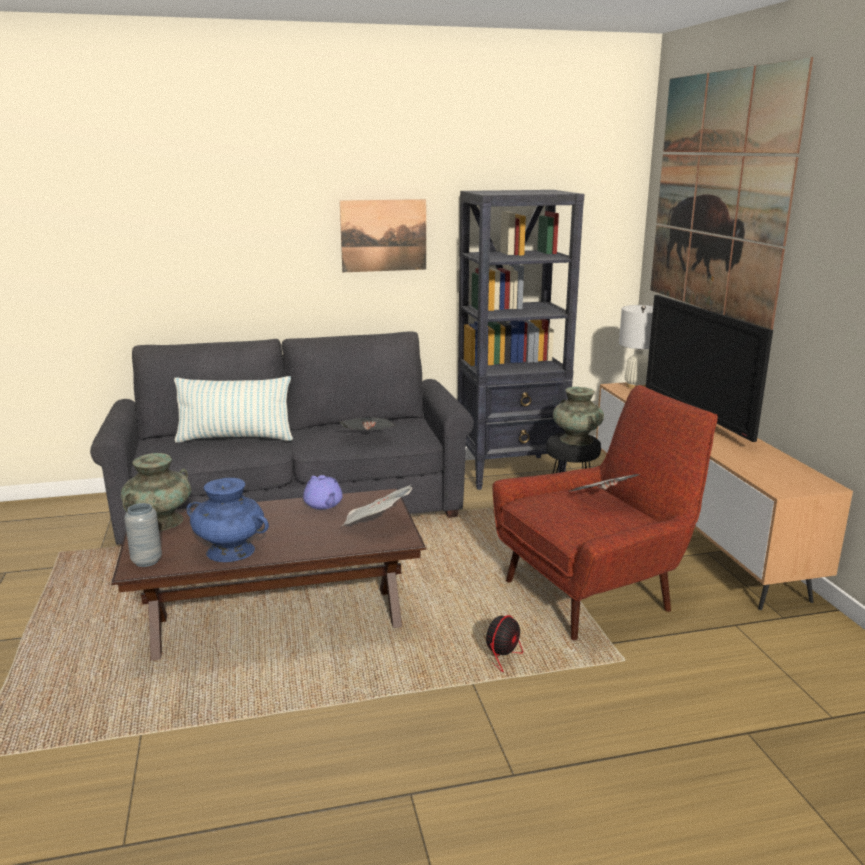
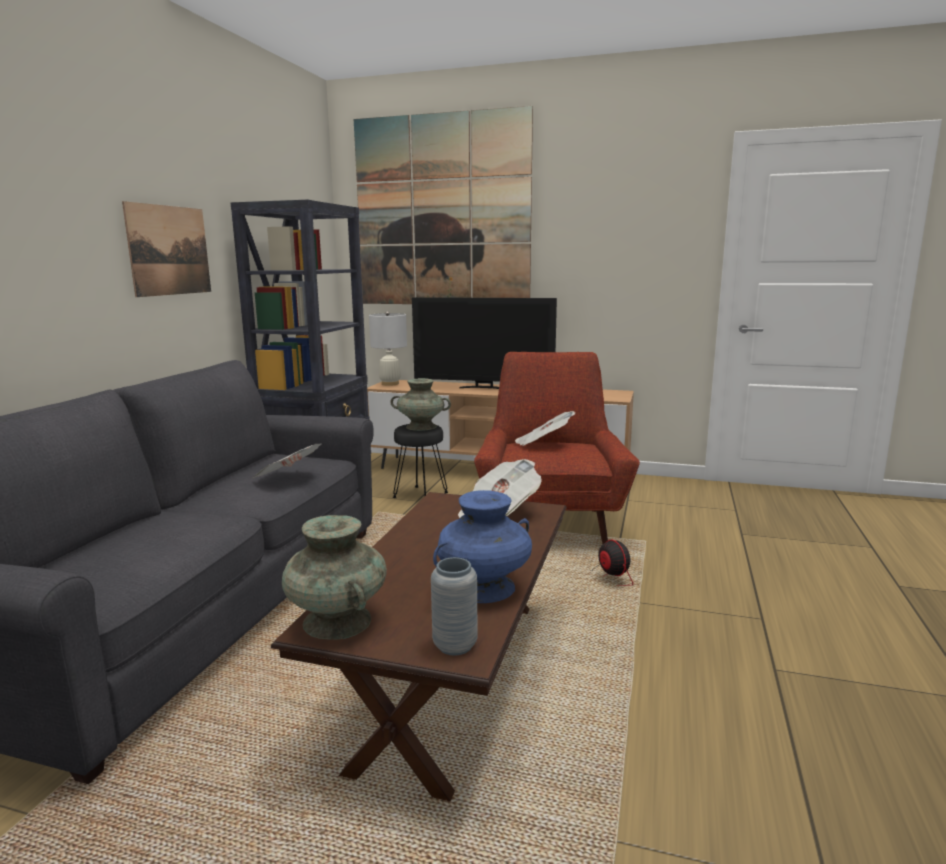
camera: 60 degrees left, 5 degrees down
pillow [174,376,293,443] -> none
purple teapot [303,475,342,509] -> none

